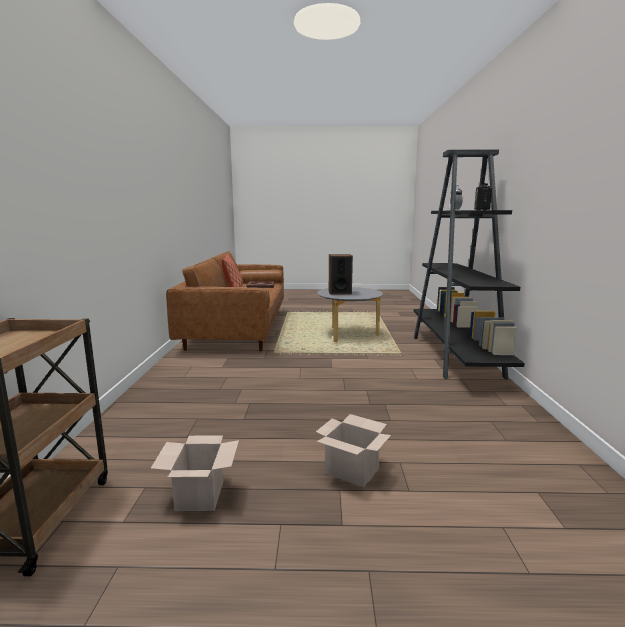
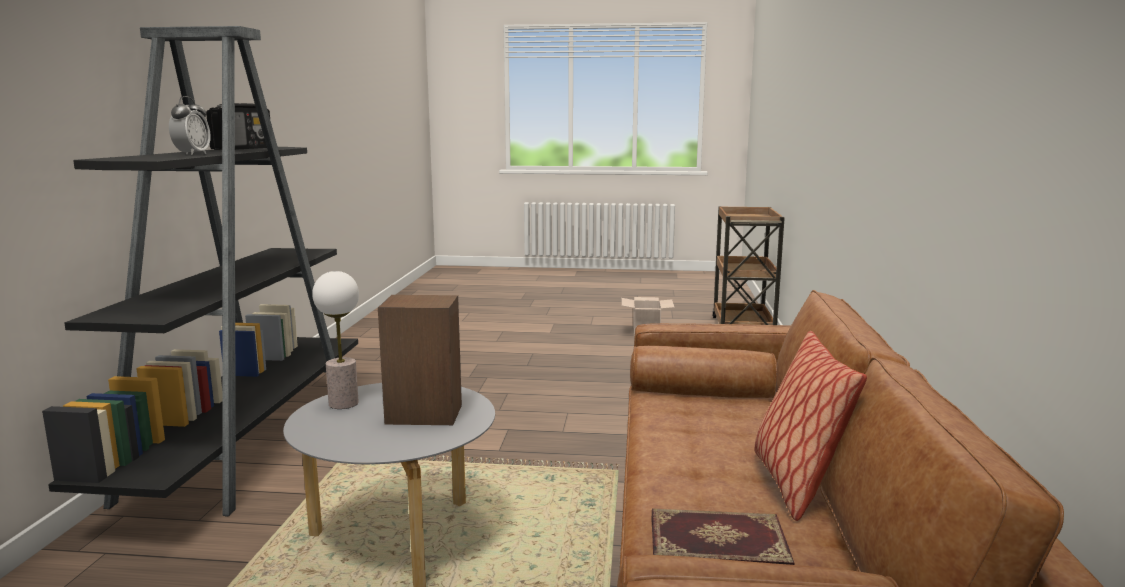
camera: 175 degrees left, 0 degrees up
cardboard box [316,414,391,487] -> none
none -> table lamp [312,271,359,409]

